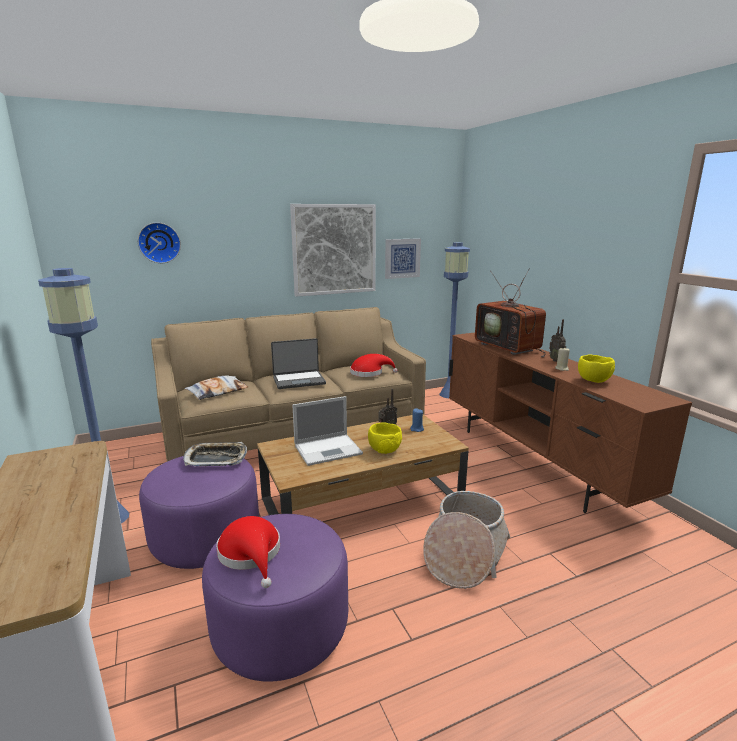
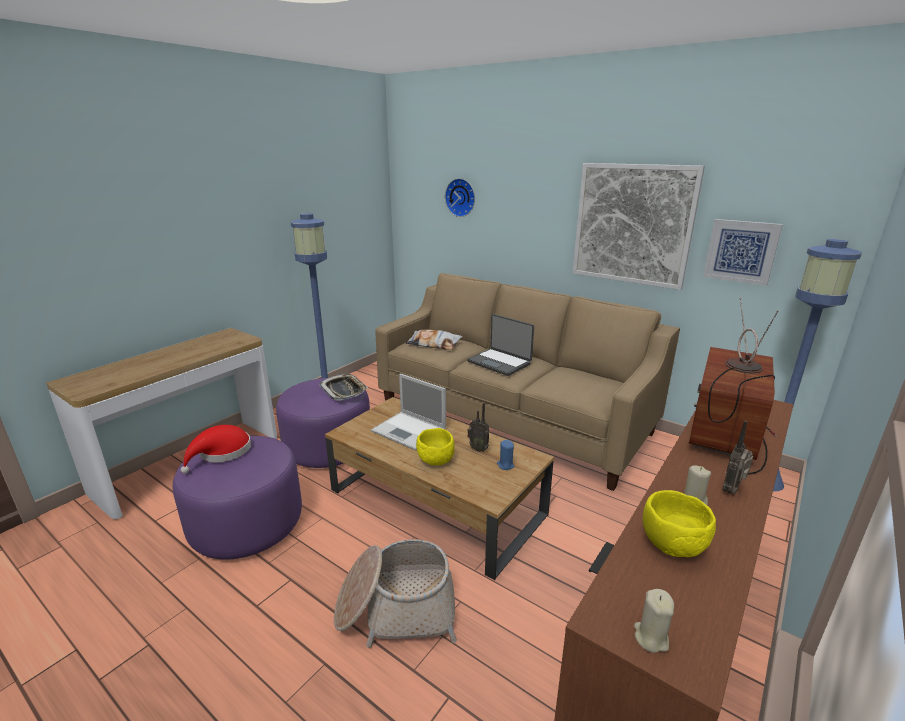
camera: 60 degrees right, 5 degrees up
red hat [350,354,398,377] -> none
none -> beige candle [634,589,674,653]

